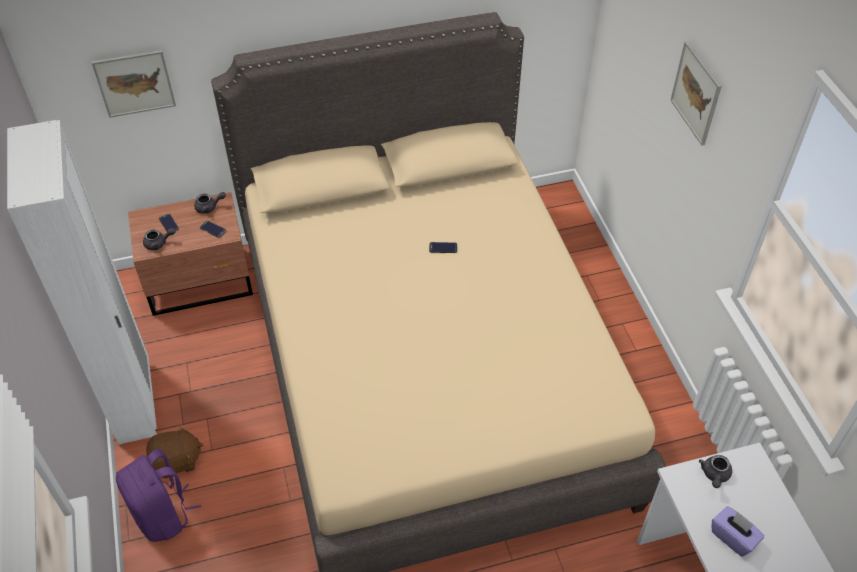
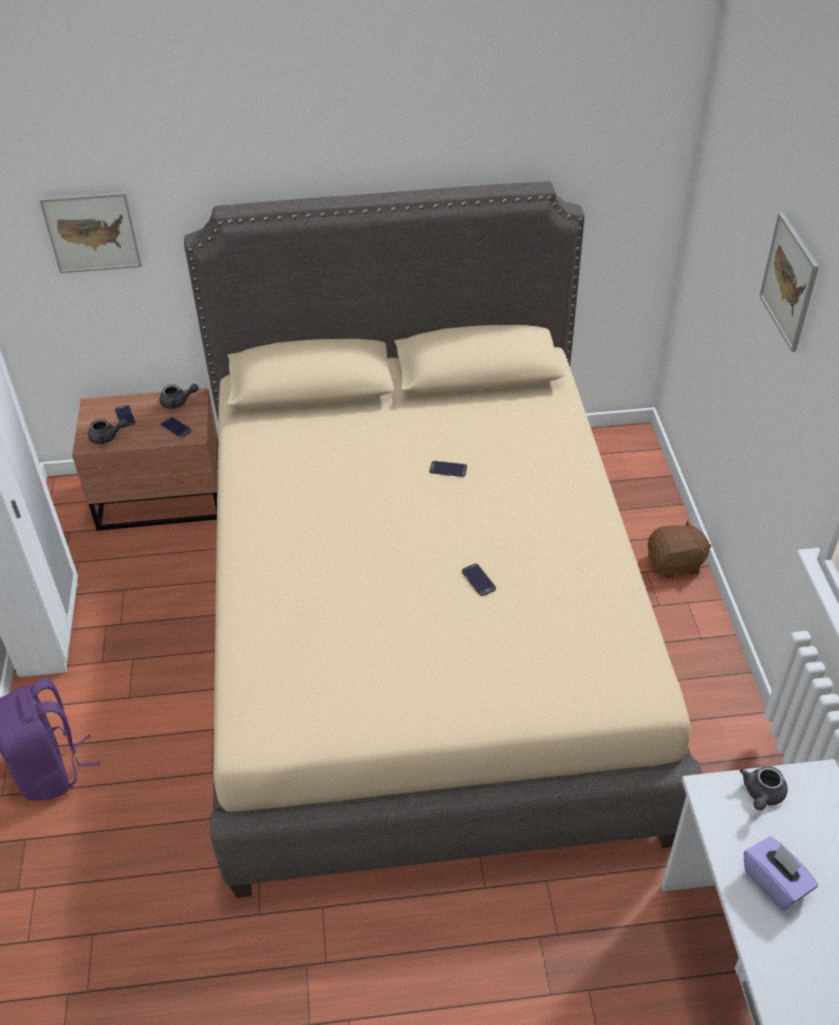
camera: 10 degrees right, 5 degrees down
brown plush toy [146,424,203,478] -> brown plush toy moved to [647,519,711,578]
none -> phone [462,563,496,596]

